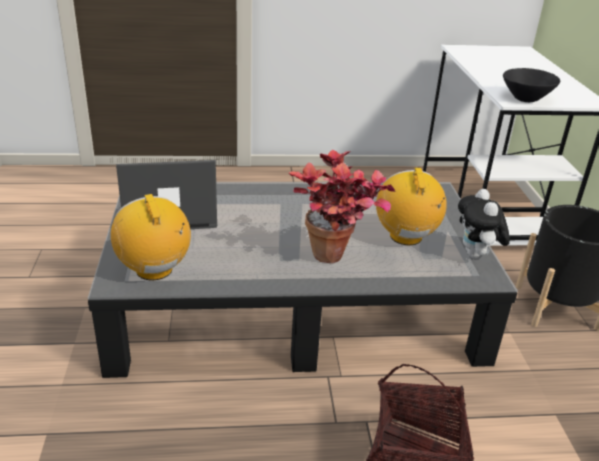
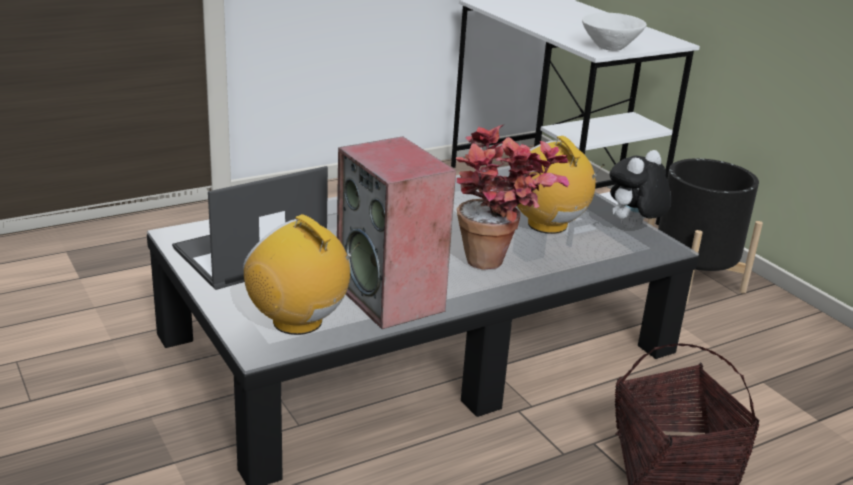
camera: 25 degrees left, 5 degrees down
plush toy [458,189,510,258] -> plush toy turned 75 degrees clockwise [609,150,671,229]
black bowl [503,68,560,102] -> white bowl [582,13,647,51]
none -> speaker [337,137,456,329]

